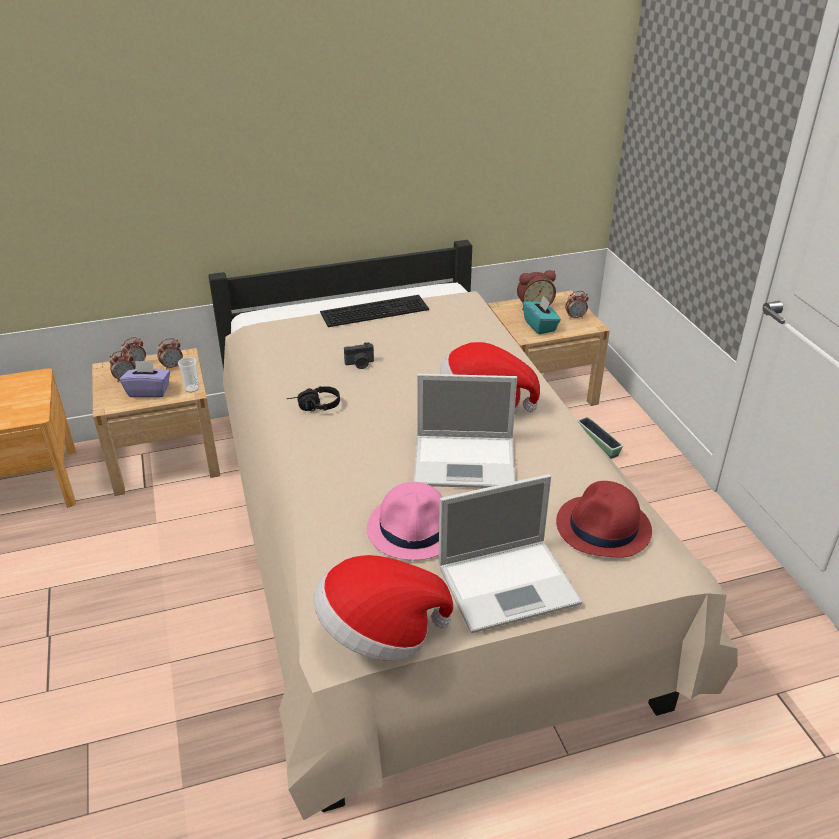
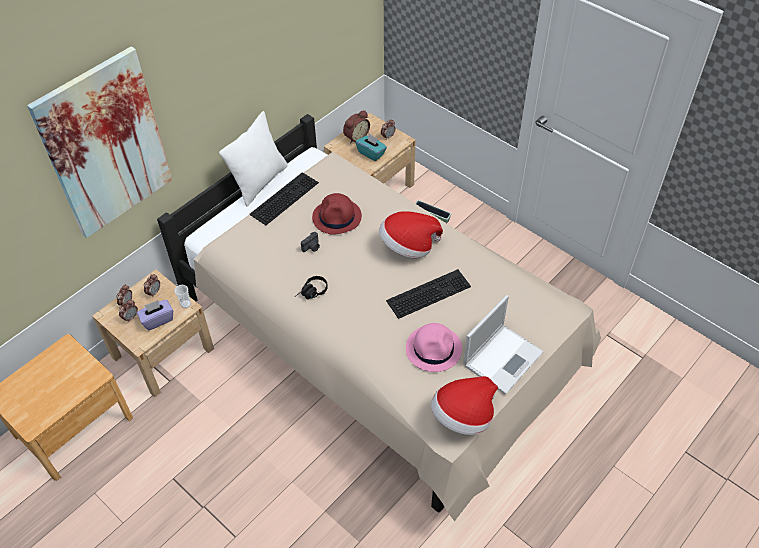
camera: 30 degrees left, 15 degrees up
laptop [414,374,517,488] -> keyboard [386,269,471,319]
red hat [556,481,652,558] -> red hat moved to [312,193,362,235]
none -> picture [27,46,172,238]
none -> white pillow [219,111,288,206]

